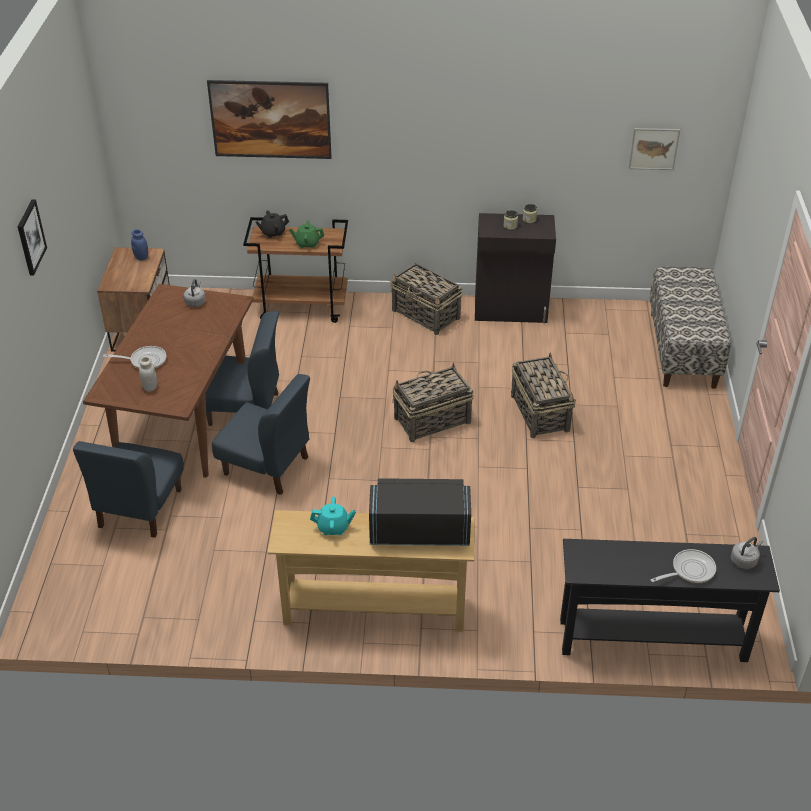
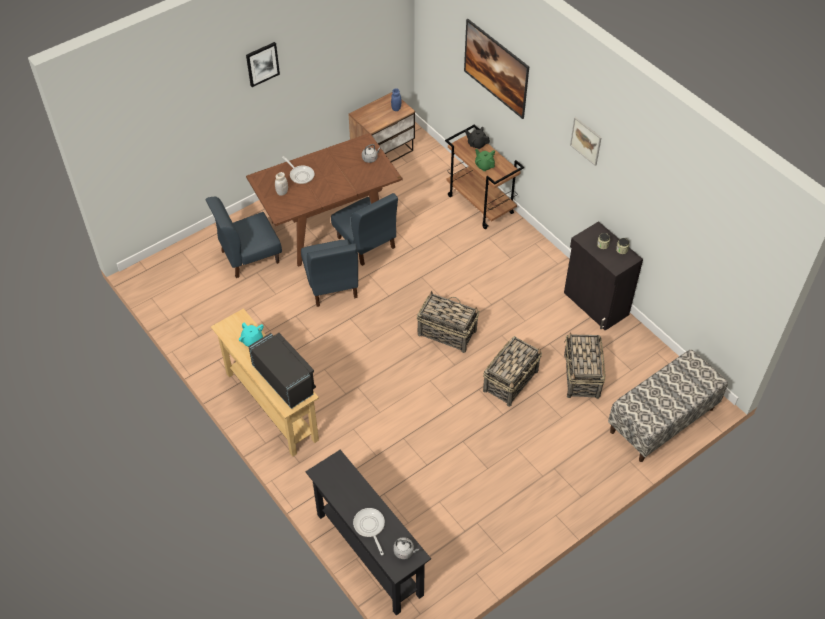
camera: 50 degrees right, 10 degrees up
basket [390,263,462,335] -> basket moved to [564,332,605,399]
picture [629,128,680,170] -> picture moved to [570,117,602,166]
frying pan [650,549,716,583] -> frying pan turned 135 degrees counterclockwise [353,508,385,555]

